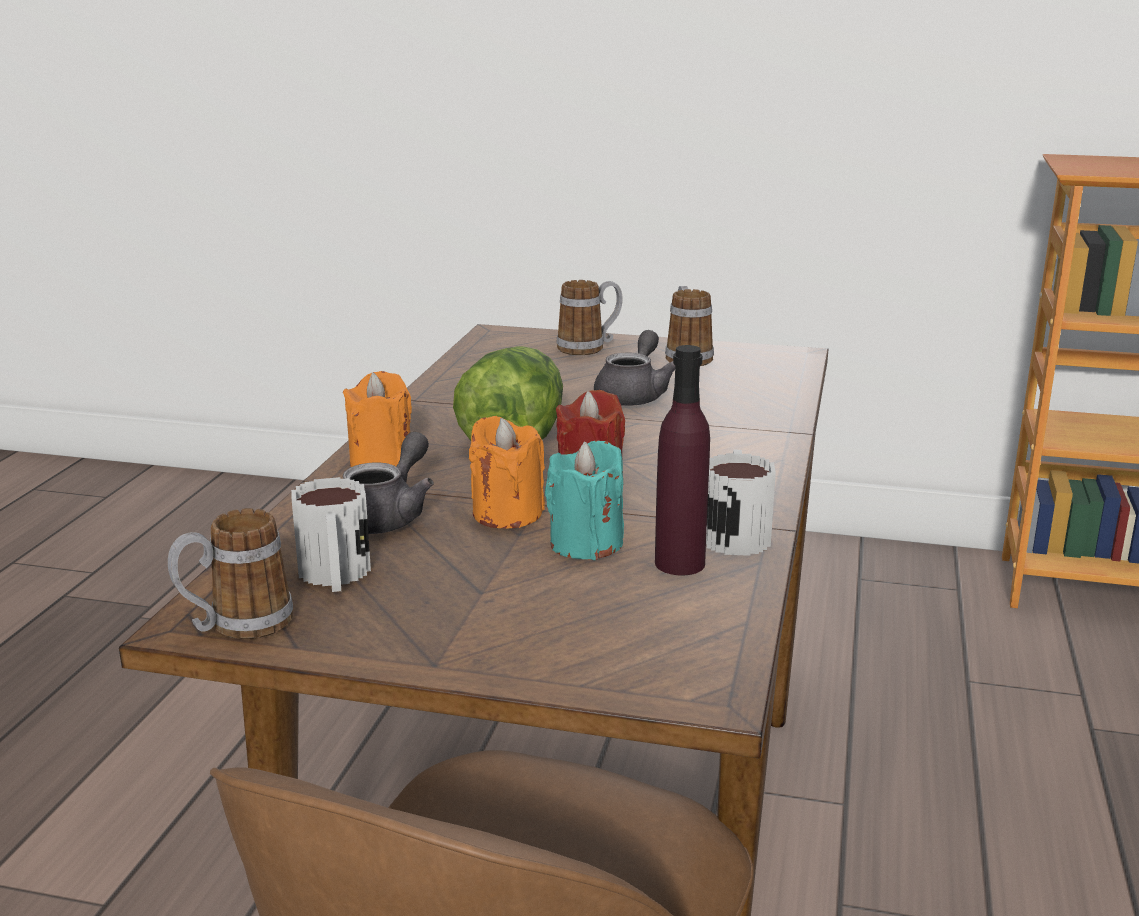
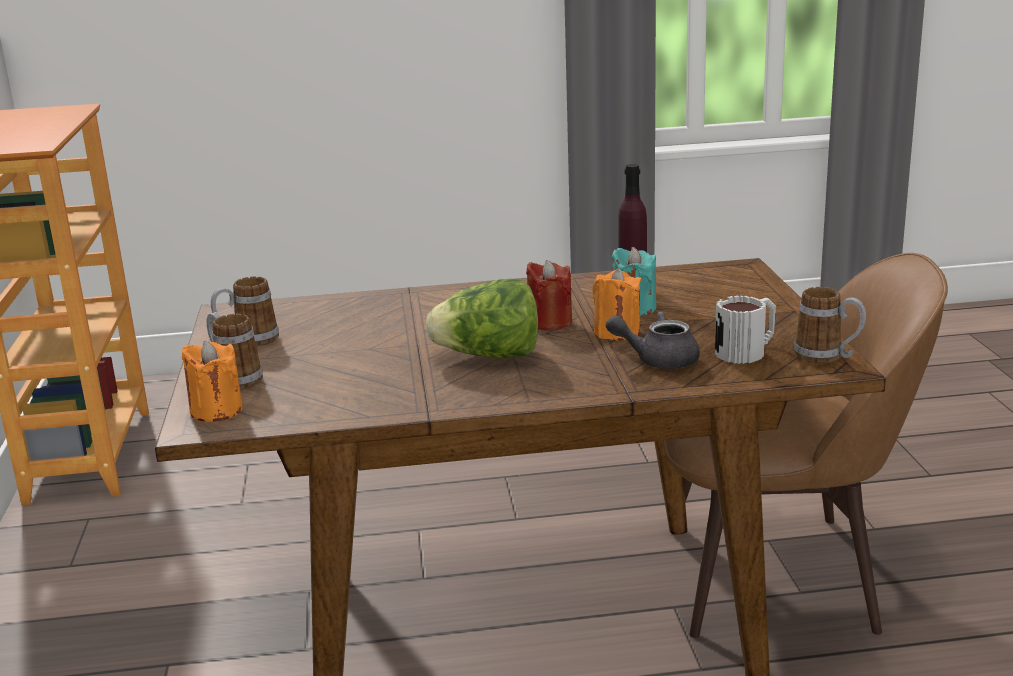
camera: 110 degrees left, 0 degrees up
orange candle [343,371,412,467] -> orange candle moved to [182,341,243,422]
grey teapot [594,330,675,406] -> none
mug [706,450,776,556] -> none

